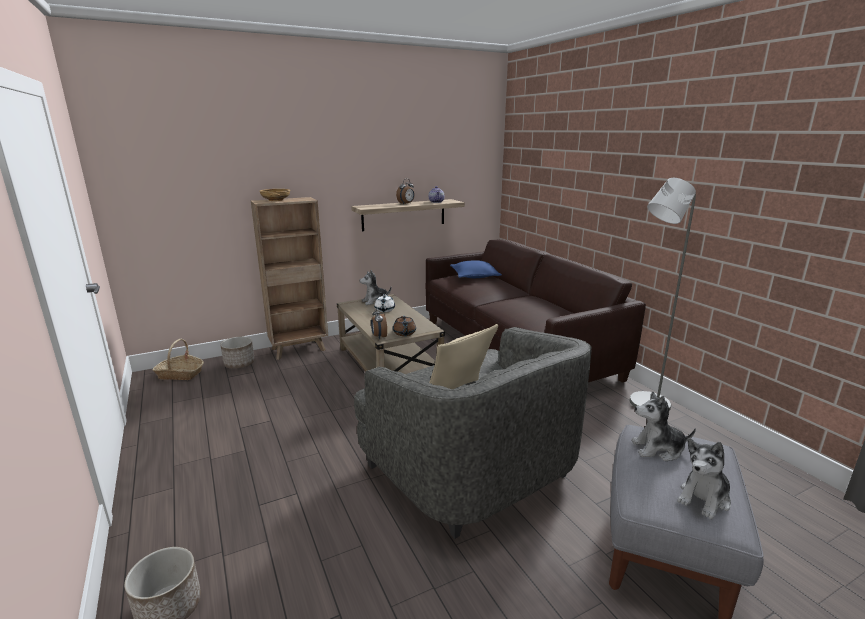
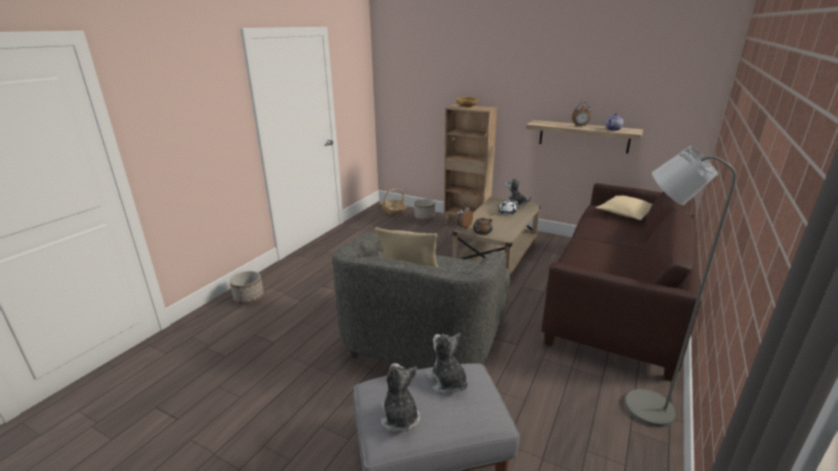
camera: 55 degrees right, 5 degrees up
blue pillow [450,260,502,278] -> beige pillow [596,195,652,220]
plush toy [677,438,731,519] -> plush toy turned 60 degrees clockwise [381,363,420,432]

